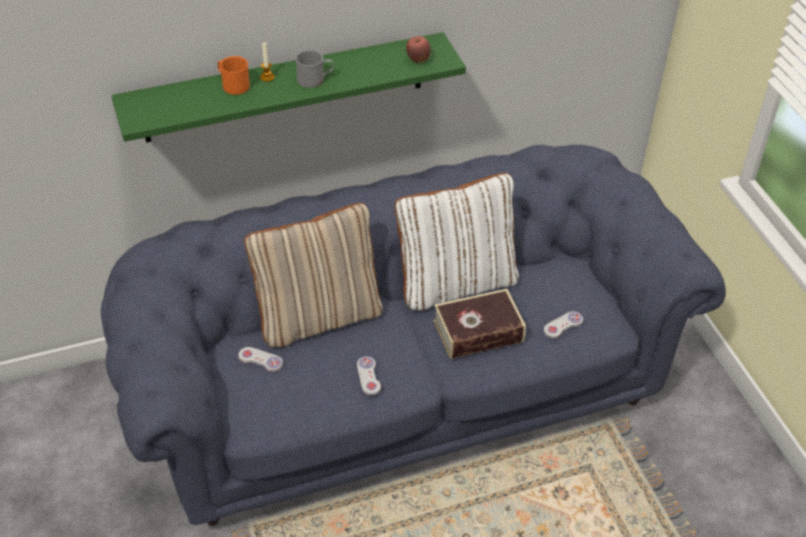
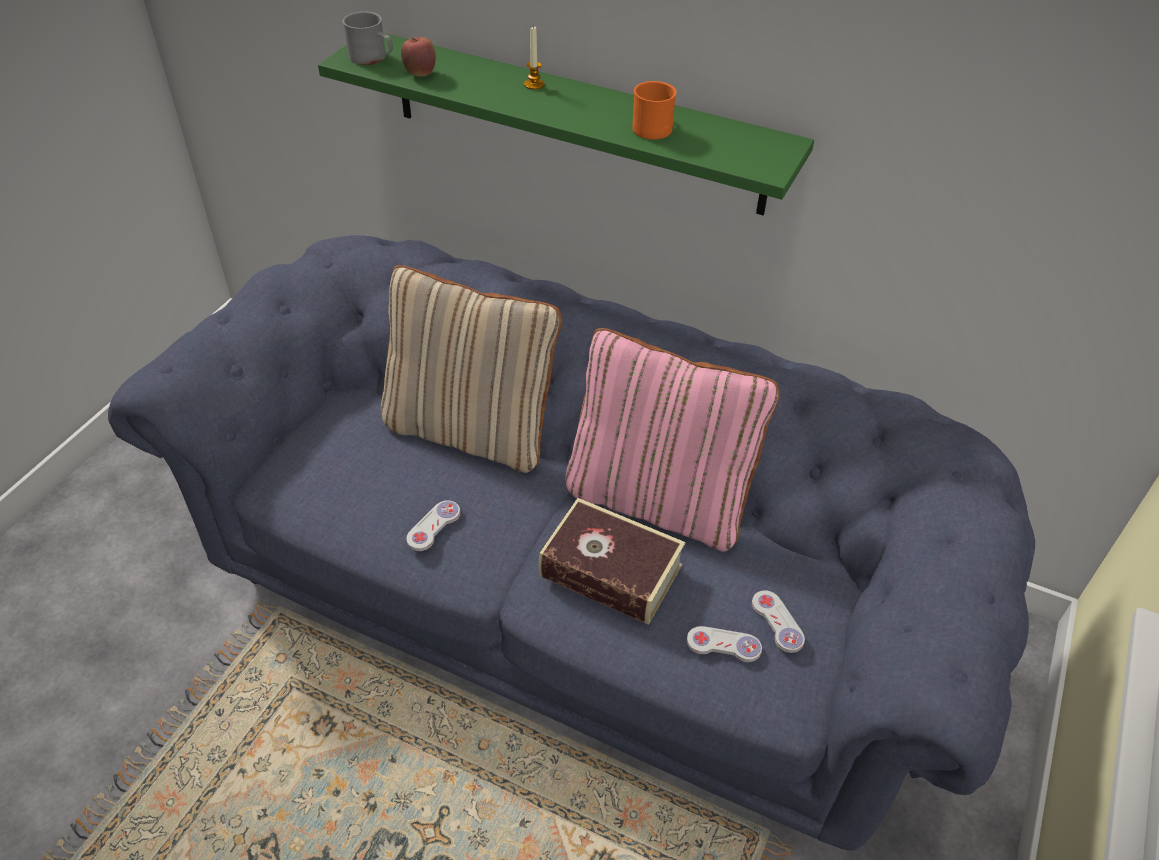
camera: 45 degrees right, 0 degrees up
orange mug [218,56,250,95] -> orange mug moved to [632,81,677,140]
white game controller [239,347,283,372] -> white game controller moved to [752,590,805,653]
grey mug [295,50,333,88] -> grey mug moved to [343,11,393,65]
white pillow [395,173,519,310] -> pink pillow [565,328,780,552]
apple [406,36,431,63] -> apple moved to [401,37,436,77]

